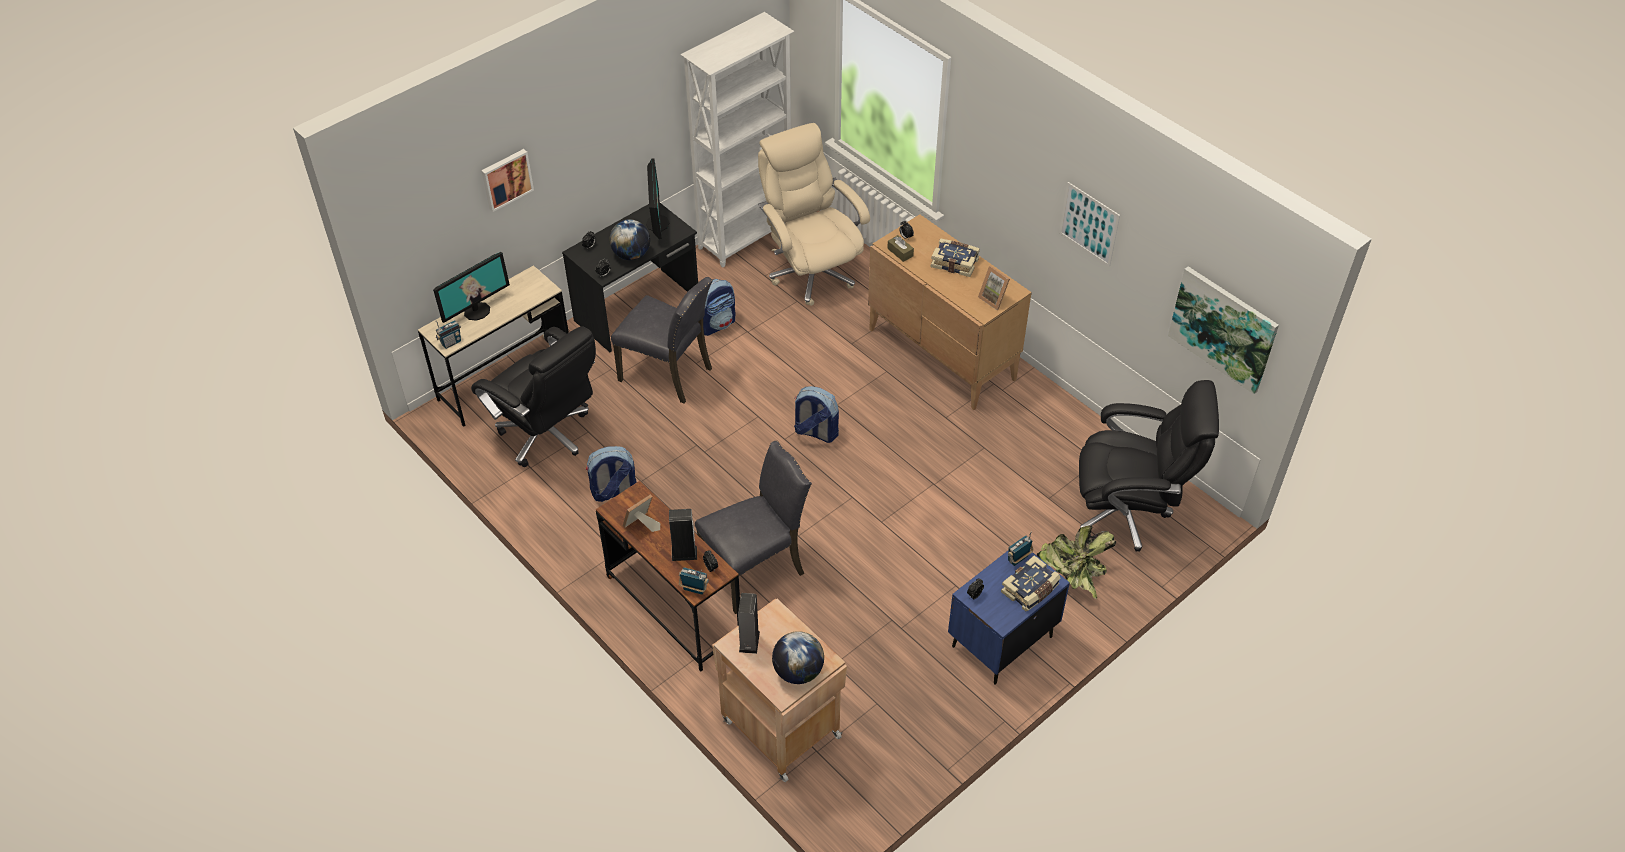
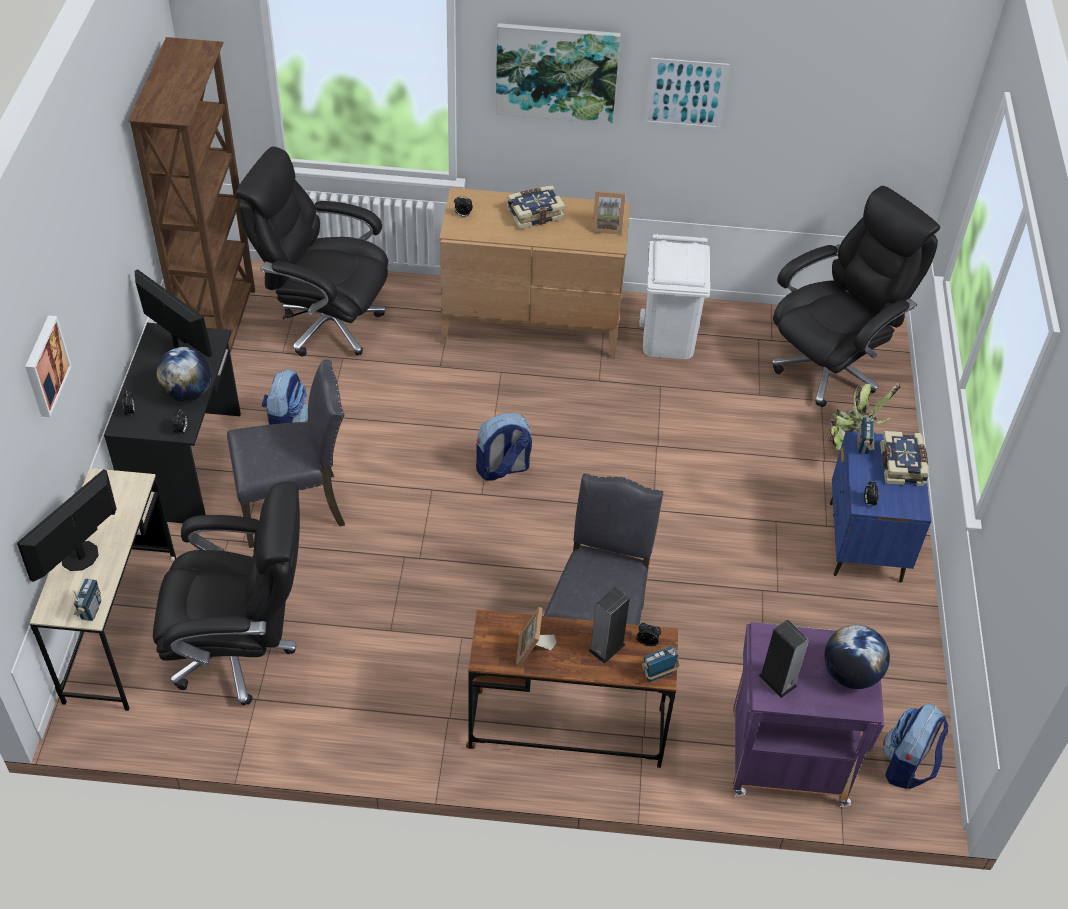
camera: 45 degrees left, 0 degrees up
monitor [433,252,510,323] -> monitor turned 150 degrees counterclockwise [17,469,117,582]
backpack [586,446,637,502] -> backpack moved to [883,704,948,789]
white bookcase [681,12,794,268] -> brown bookcase [128,37,255,353]
brown cart [712,599,847,782] -> purple cart [733,622,884,807]
beige office chair [758,123,870,306] -> black office chair [236,146,388,357]
brown tissue box [887,235,914,262] -> none
picture [1168,266,1279,394] -> picture moved to [496,23,621,124]
none -> white trash can [639,234,710,359]

